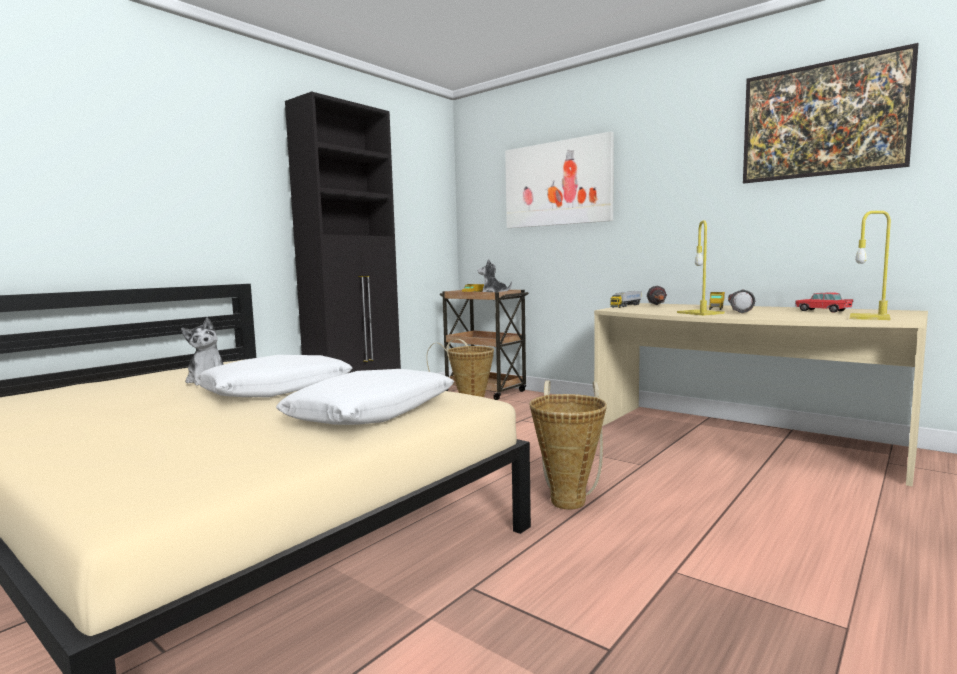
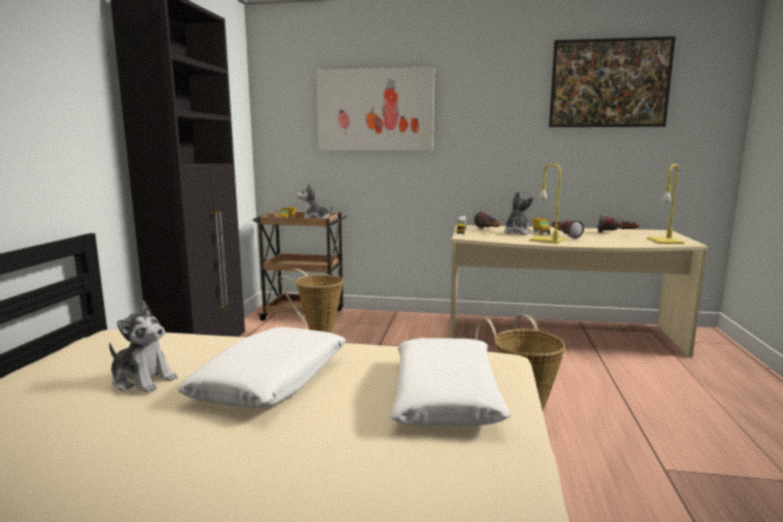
camera: 30 degrees left, 5 degrees up
toy car [795,292,853,313] -> flashlight [597,215,640,233]
none -> plush toy [504,191,534,235]

